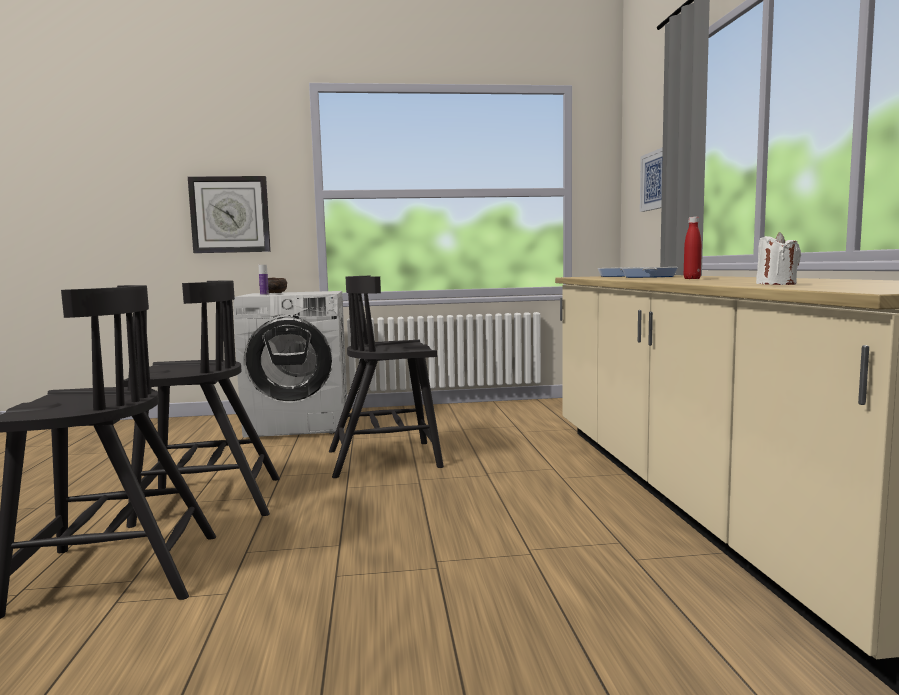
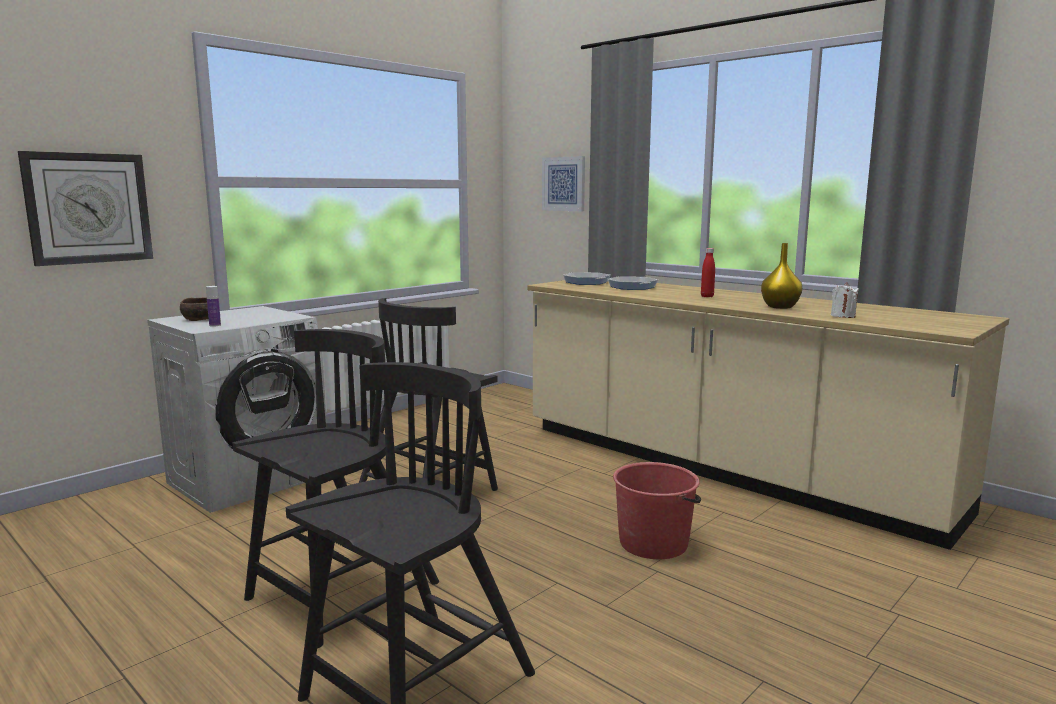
camera: 40 degrees left, 5 degrees up
none -> red bucket [613,462,701,559]
none -> yellow vase [761,243,802,309]

